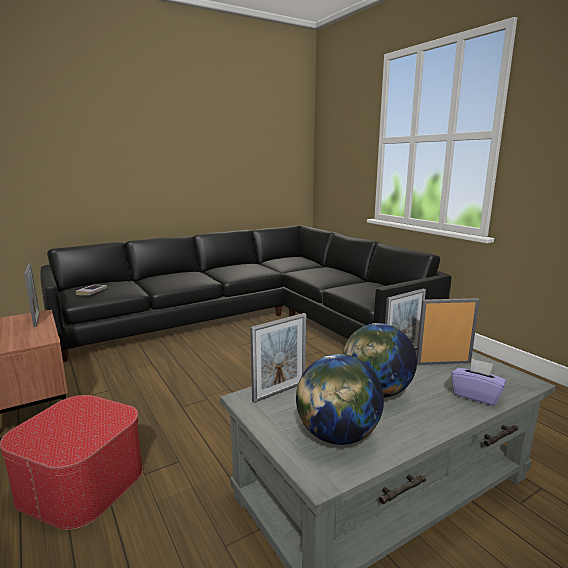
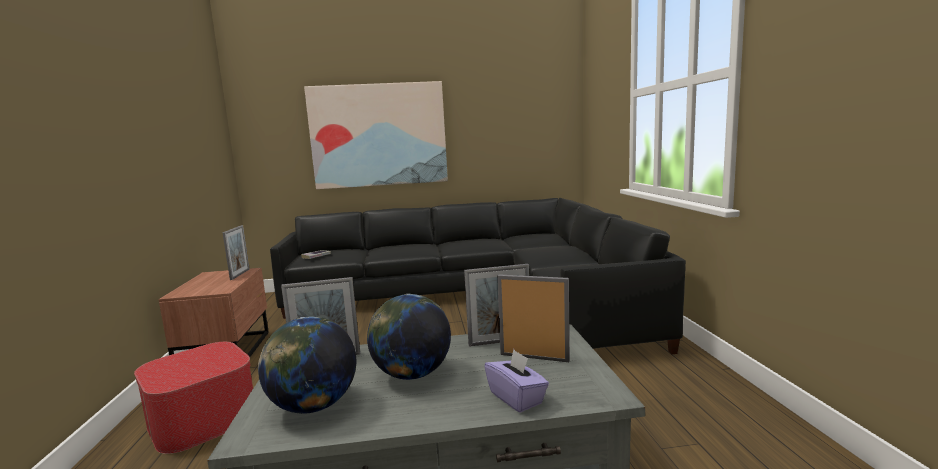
camera: 25 degrees right, 5 degrees down
none -> picture [304,81,448,189]

